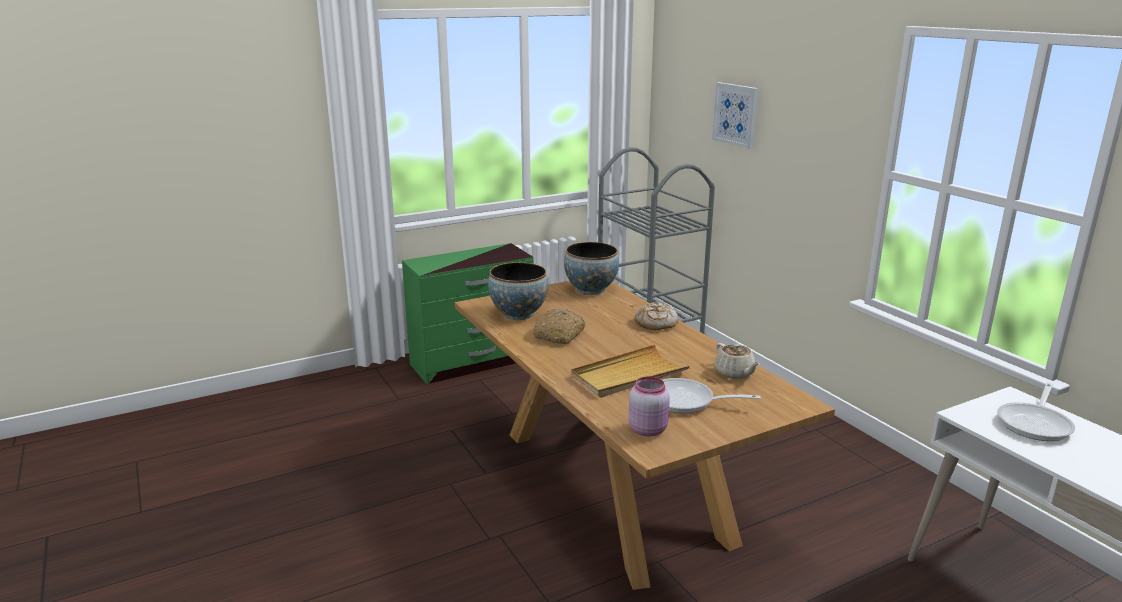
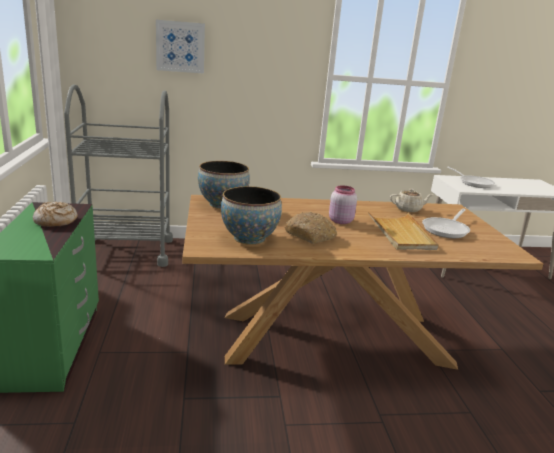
camera: 70 degrees left, 0 degrees up
pink jar [629,377,670,436] -> pink jar moved to [329,185,357,224]
bread [634,302,679,330] -> bread moved to [33,201,78,227]

